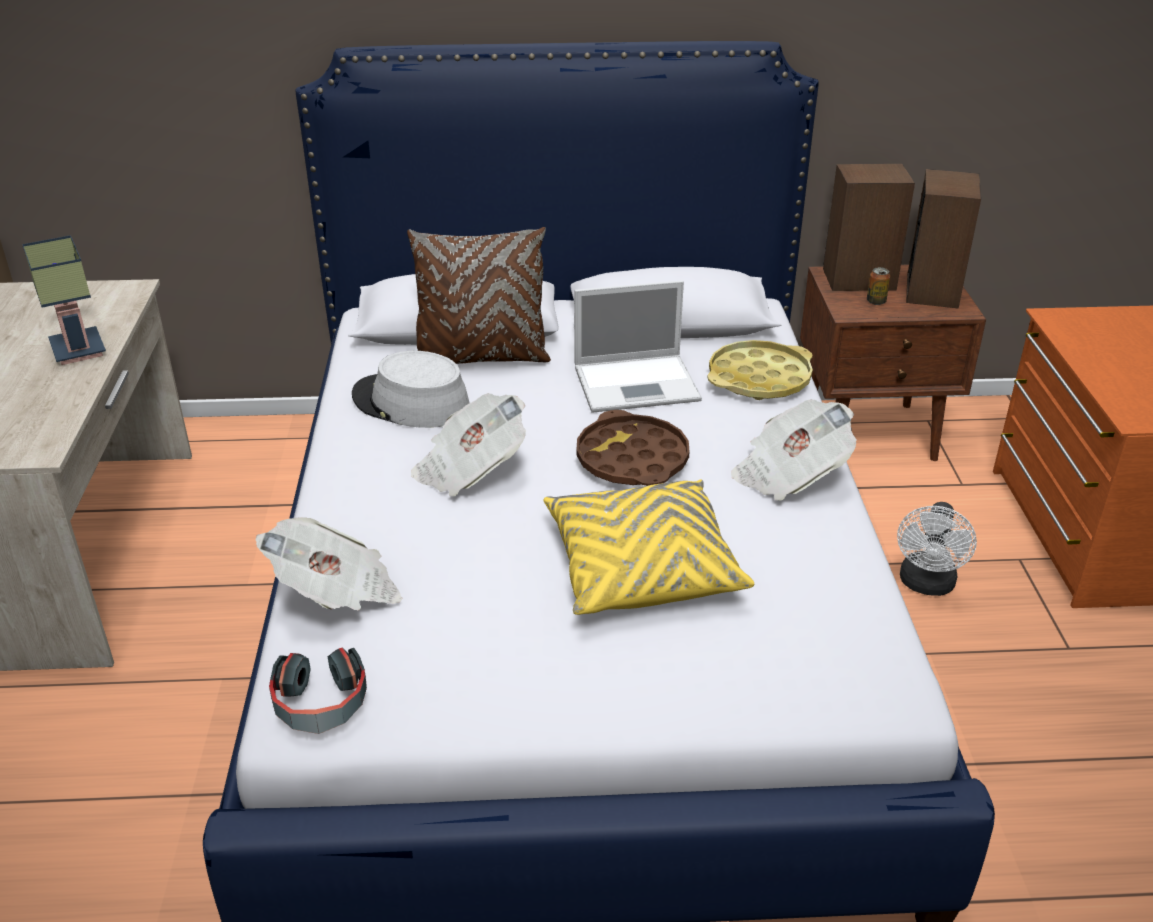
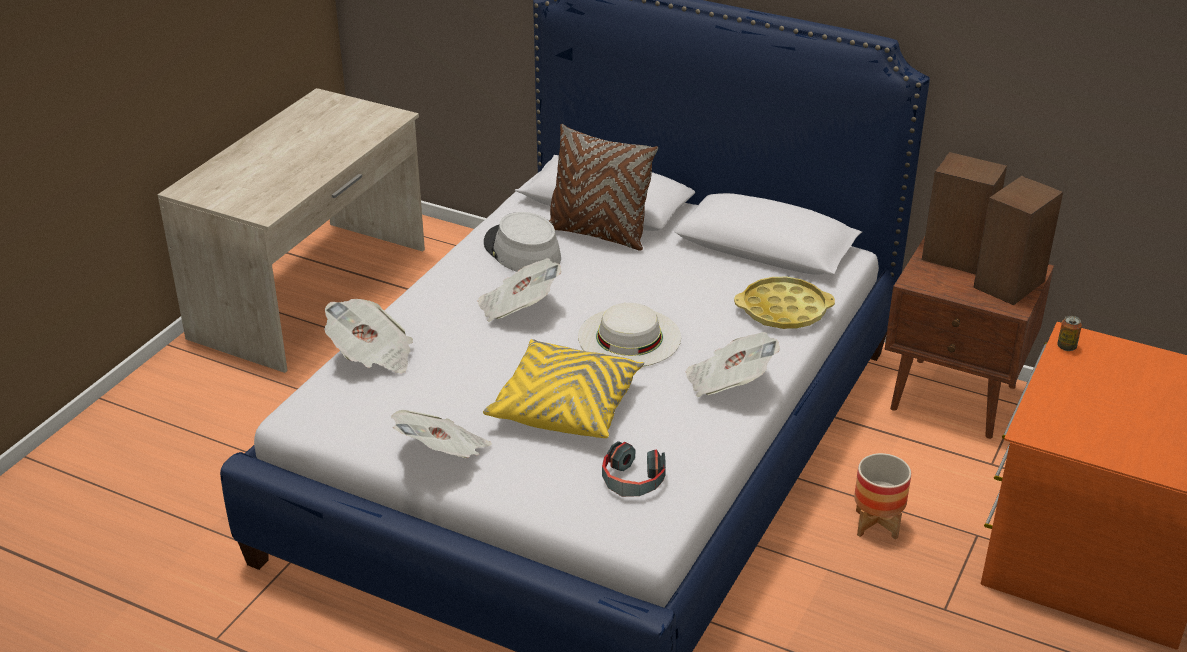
camera: 30 degrees right, 0 degrees up
table lamp [22,235,106,365] -> none
headphones [269,648,367,734] -> headphones moved to [602,441,666,497]
laptop [574,280,702,413] -> none
brown tray [576,410,690,486] -> white hat [578,303,681,367]
can [867,267,890,305] -> can moved to [1057,315,1082,351]
white fan [897,502,977,596] -> planter [854,453,911,540]
none -> newspaper [391,410,492,458]

